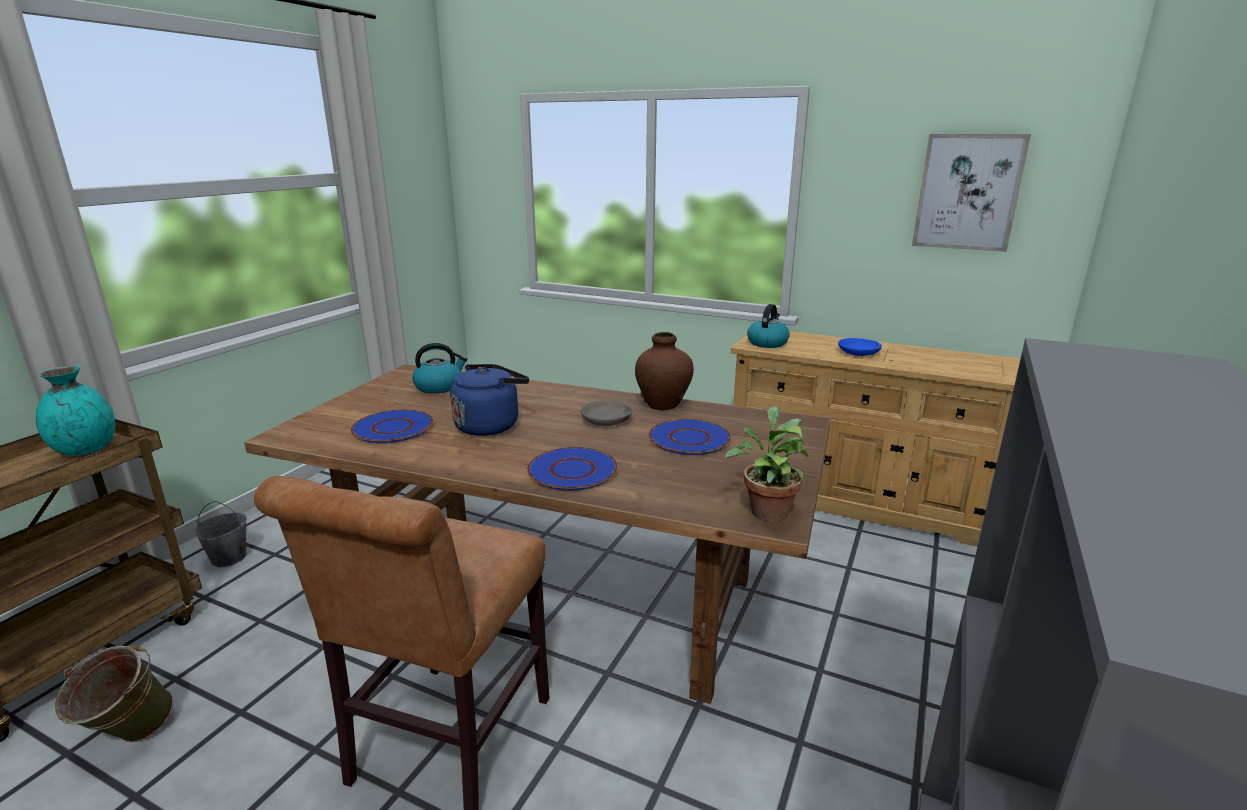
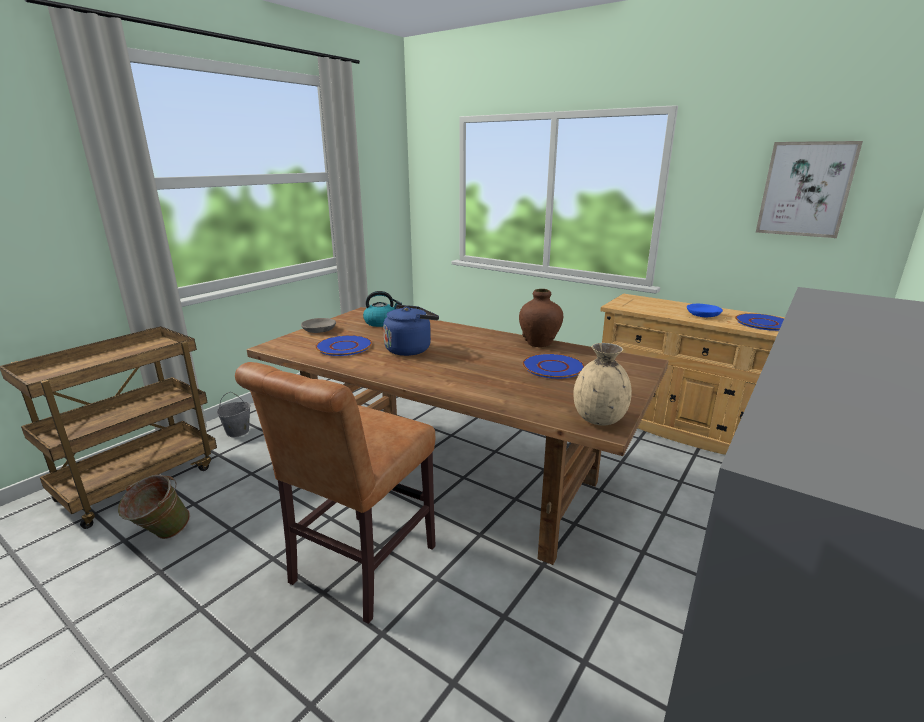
camera: 10 degrees right, 0 degrees up
turquoise vase [36,366,115,456] -> none
blue plate [527,447,618,491] -> blue plate moved to [735,313,784,331]
grey bowl [580,400,632,426] -> grey bowl moved to [301,318,336,333]
potted plant [725,406,809,522] -> beige vase [573,343,632,426]
kettle [747,304,790,348] -> none

